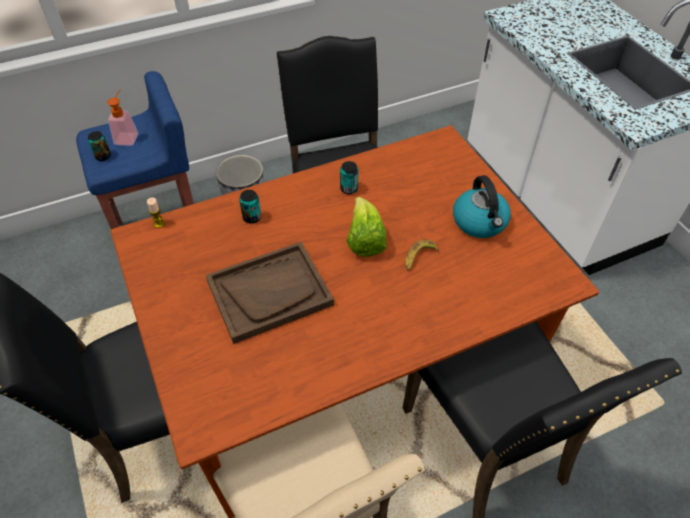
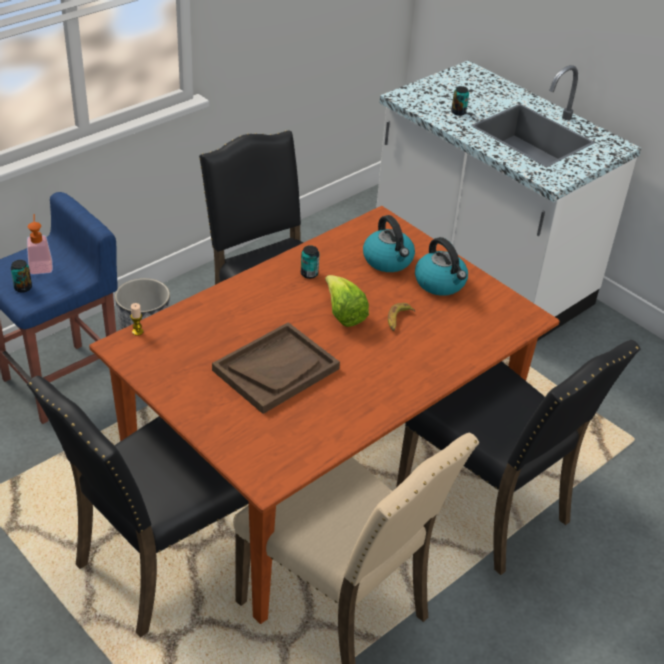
camera: 20 degrees left, 10 degrees down
can [239,190,261,224] -> can moved to [451,86,469,116]
none -> kettle [363,215,415,272]

